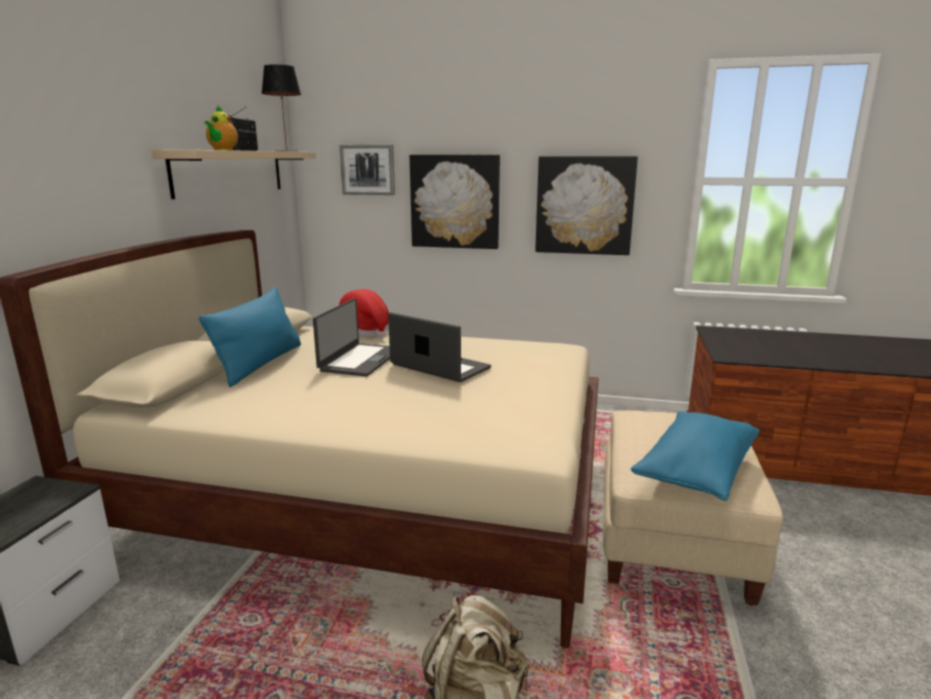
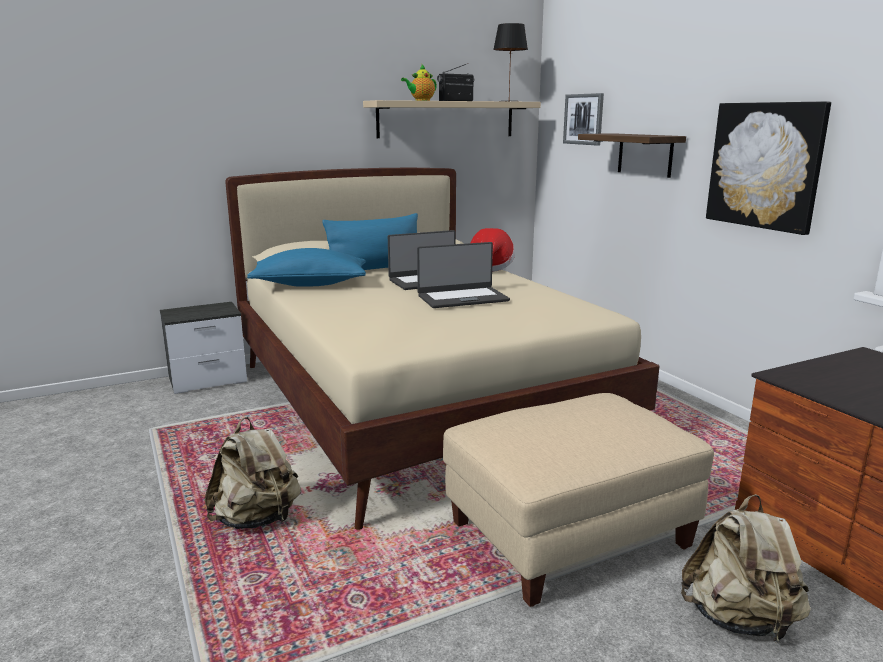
camera: 50 degrees right, 0 degrees up
laptop [388,312,491,382] -> laptop turned 75 degrees clockwise [417,242,510,308]
picture [409,155,500,249] -> shelf [578,133,686,178]
blue pillow [631,411,759,501] -> blue pillow moved to [247,248,366,287]
none -> beige backpack [681,494,811,641]

